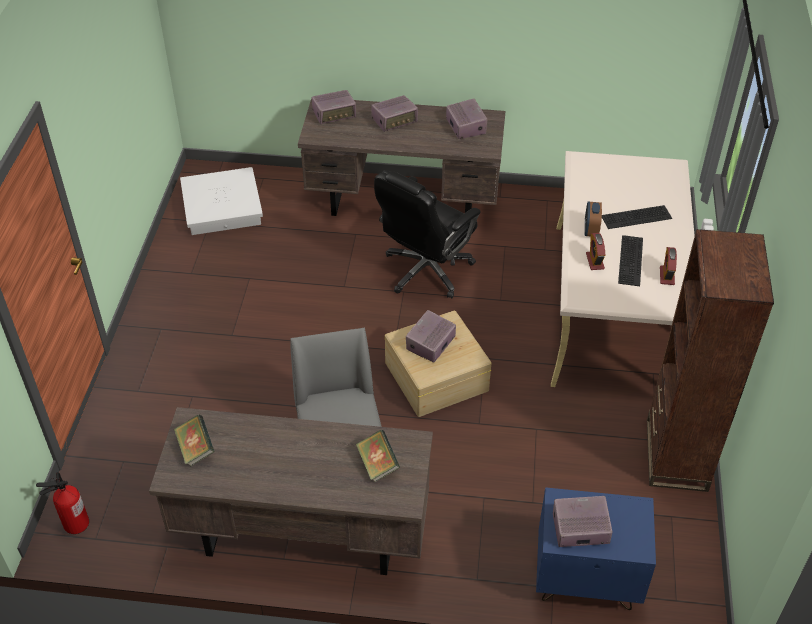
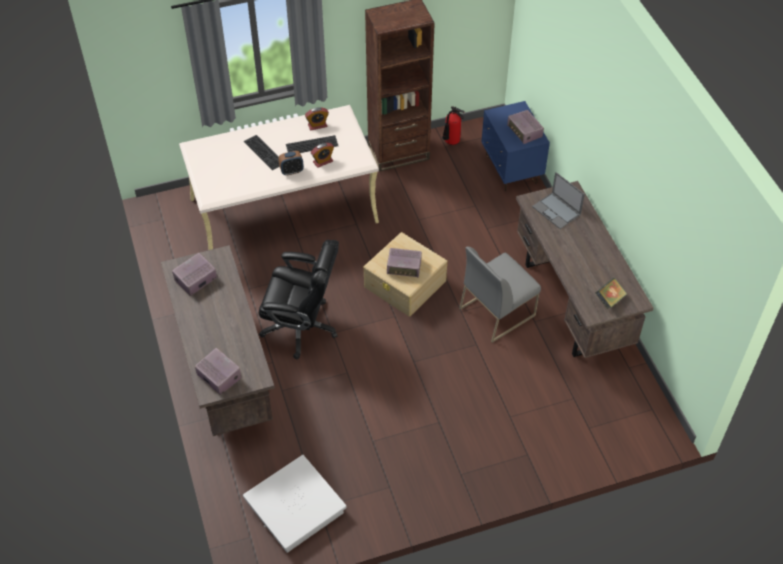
camera: 115 degrees left, 5 degrees up
fire extinguisher [36,472,89,534] -> fire extinguisher moved to [442,106,465,145]
book [356,430,400,482] -> laptop [532,172,585,229]
radio [371,95,418,132] -> none

